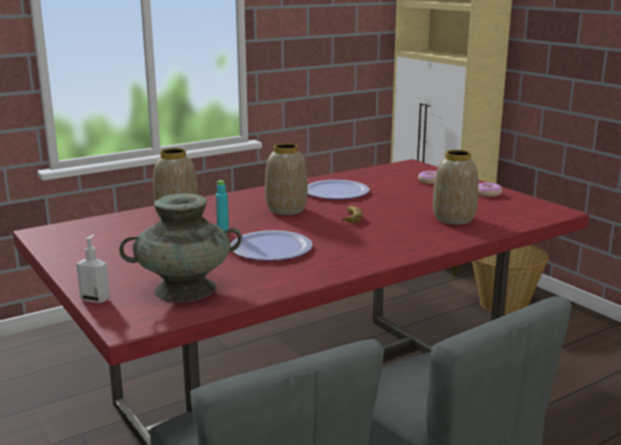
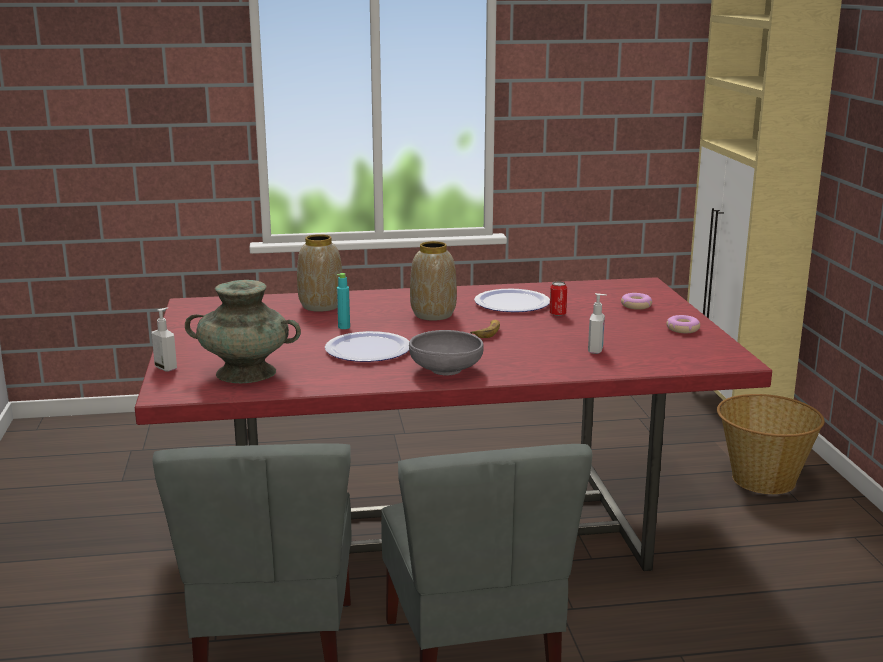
camera: 25 degrees right, 0 degrees up
vase [433,150,478,225] -> soap dispenser [588,293,607,354]
none -> grey bowl [409,330,484,376]
none -> can [549,281,567,316]

